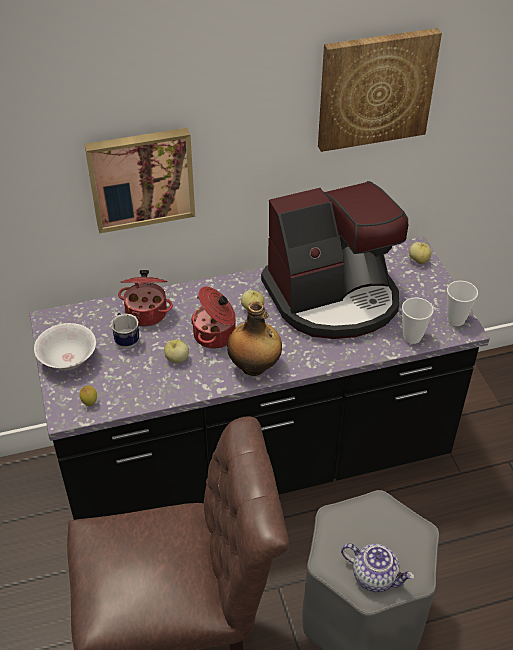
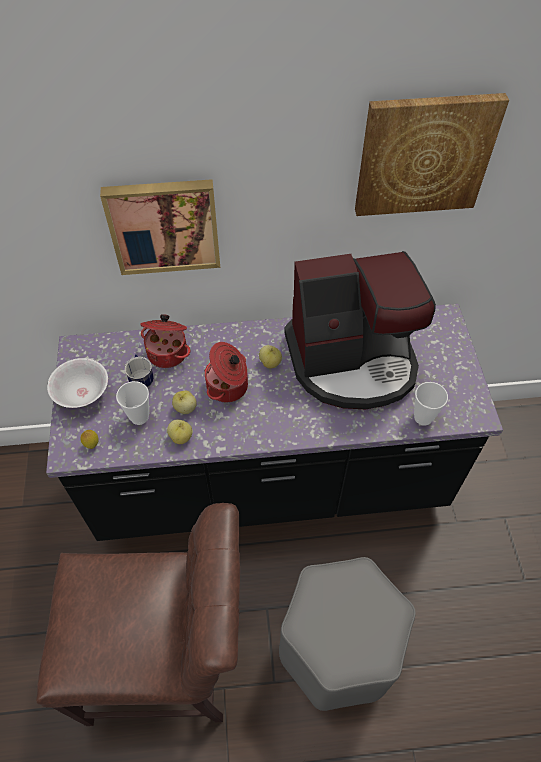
camera: 10 degrees right, 10 degrees up
bottle [227,301,282,376] -> none
teapot [341,543,414,592] -> none
apple [409,242,431,264] -> apple moved to [167,419,192,444]
cup [447,281,478,326] -> cup moved to [116,381,149,425]

